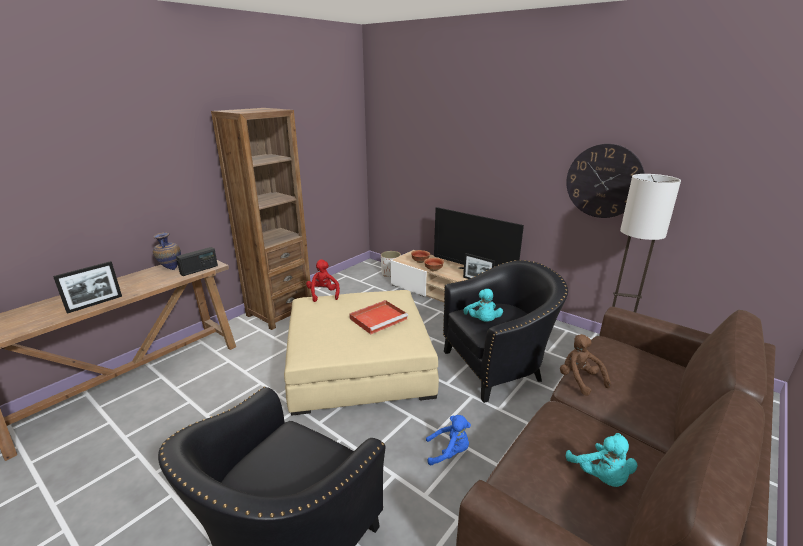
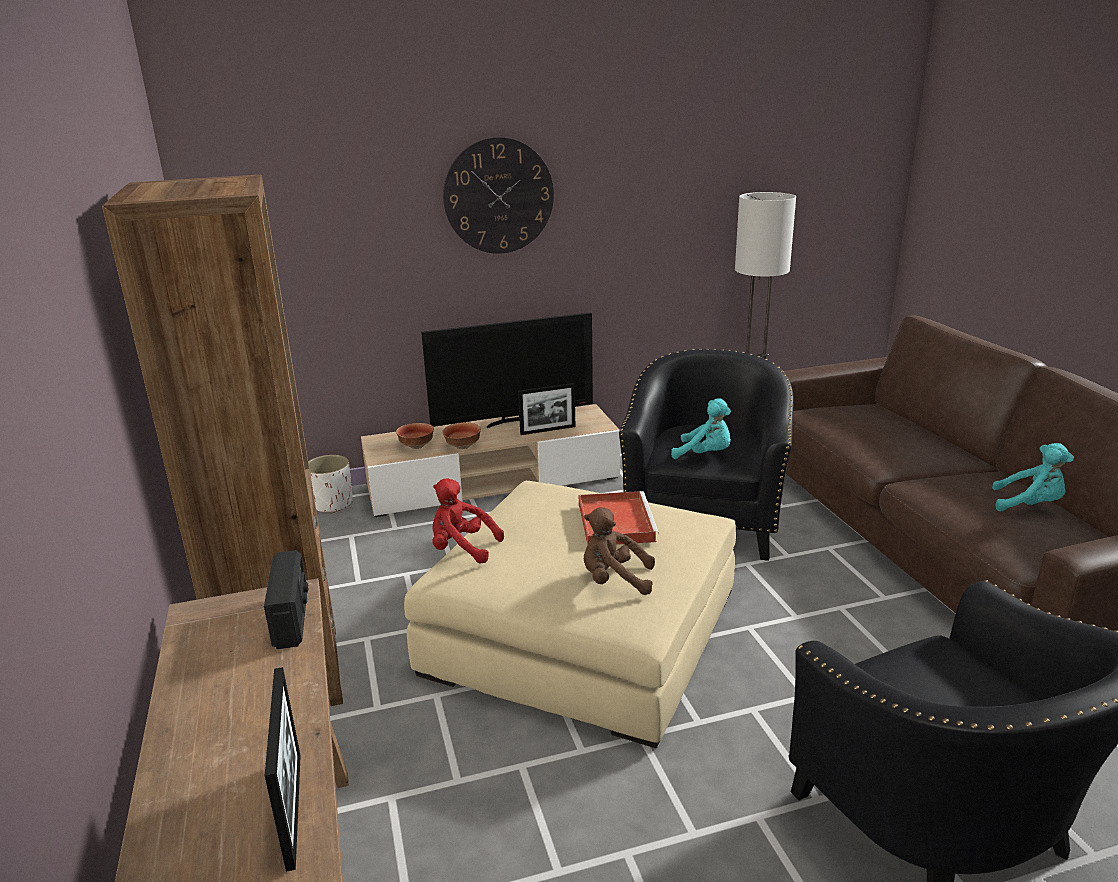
camera: 55 degrees left, 0 degrees up
vase [153,232,181,270] -> none
blue plush toy [426,415,471,465] -> none
brown plush toy [560,334,611,396] -> brown plush toy moved to [584,507,655,595]
wall clock [566,144,645,218] -> wall clock moved to [443,137,554,254]

